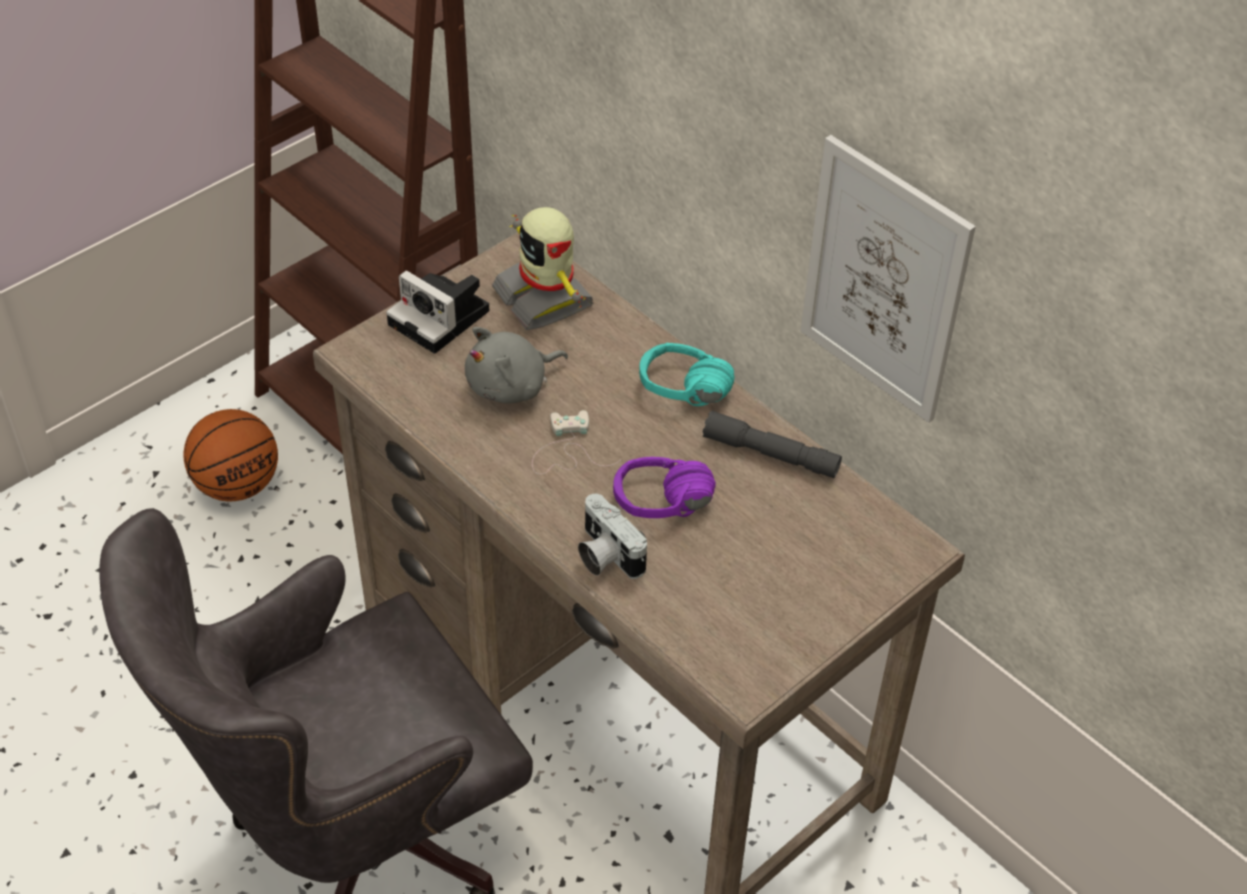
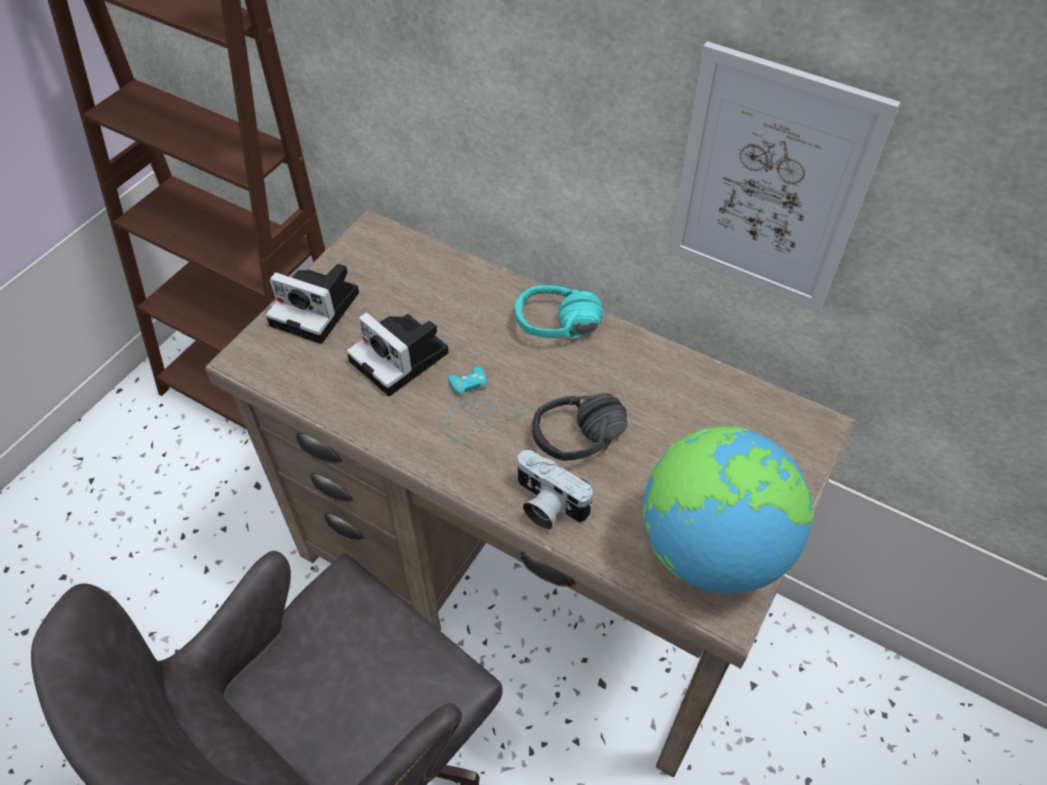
camera: 15 degrees left, 5 degrees up
basketball [184,409,278,501] -> none
grey plush toy [465,327,568,403] -> camera [346,312,449,396]
toy robot [492,207,594,330] -> none
white game controller [532,410,622,474] -> turquoise game controller [446,366,528,439]
purple headphones [613,457,716,518] -> black headphones [532,393,628,461]
grey flashlight [702,410,842,478] -> none
none -> globe [643,427,813,594]

